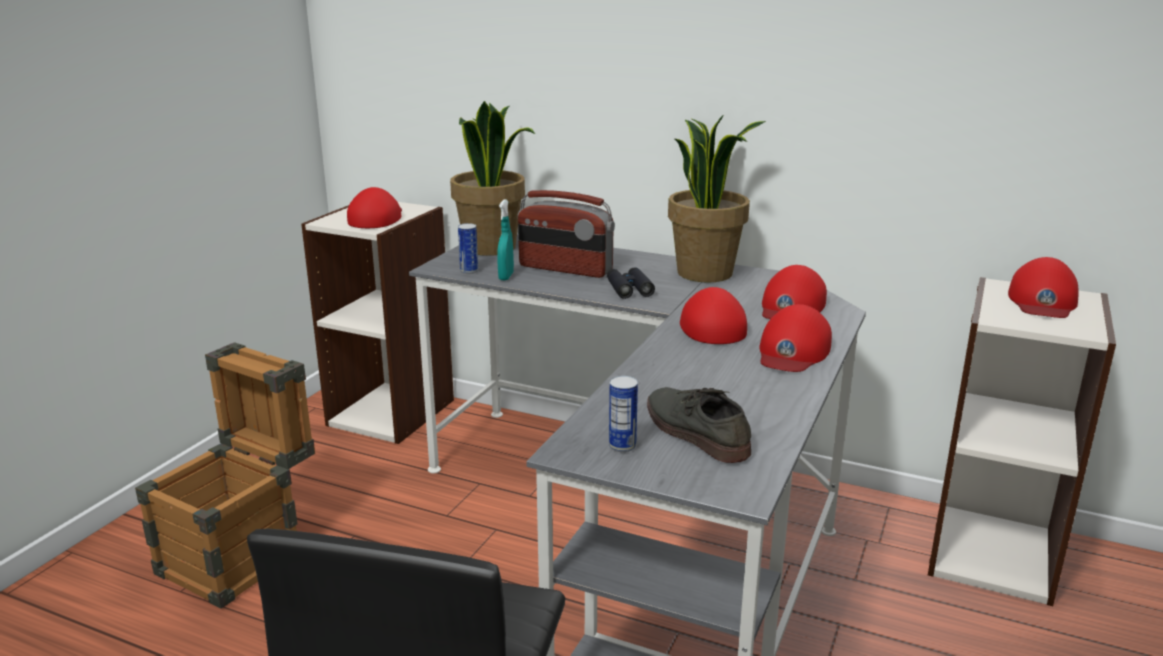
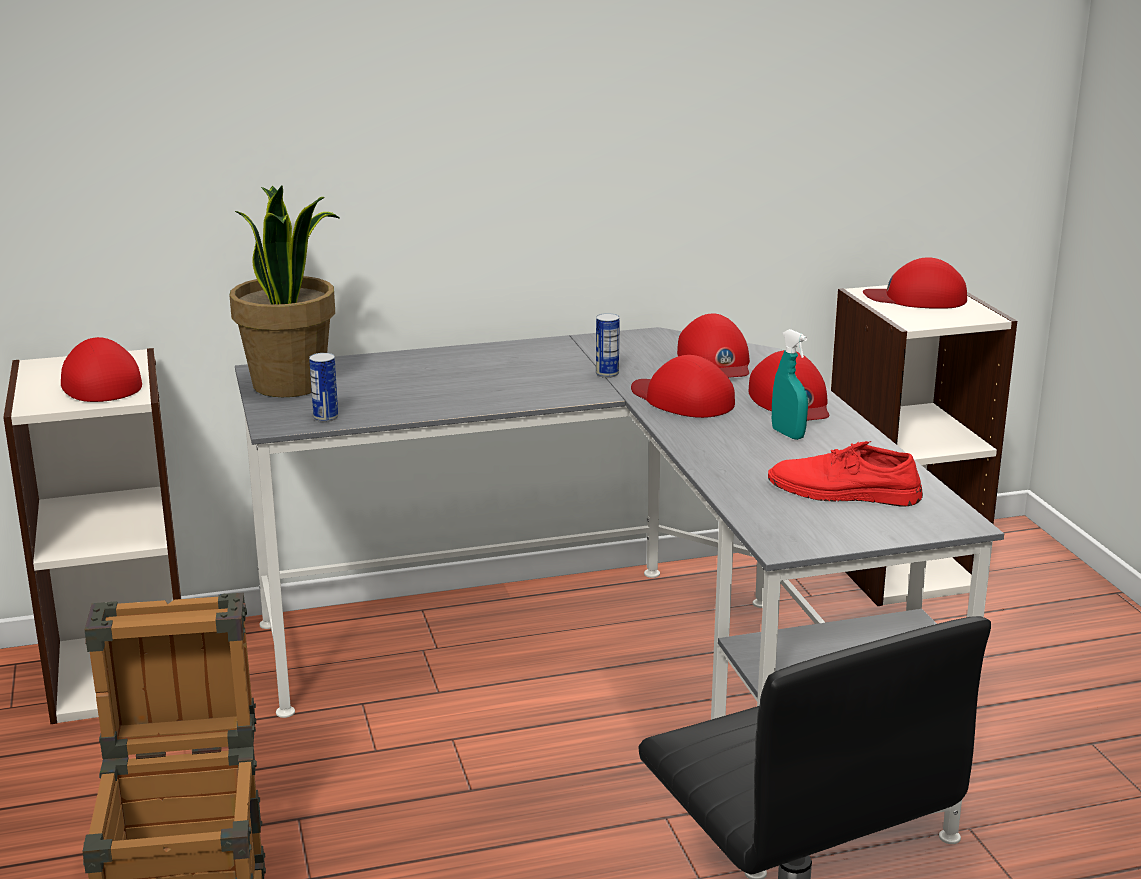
camera: 40 degrees left, 0 degrees up
turquoise spray bottle [497,199,514,280] -> turquoise spray bottle moved to [772,329,808,440]
radio [518,190,615,278] -> none
black binoculars [607,267,655,299] -> none
can [609,376,638,452] -> can moved to [596,313,620,378]
grey shoe [647,387,751,463] -> red shoe [768,441,923,506]
potted plant [668,115,766,283] -> none
red cap [1008,257,1079,318] -> red cap turned 120 degrees clockwise [863,257,967,309]

